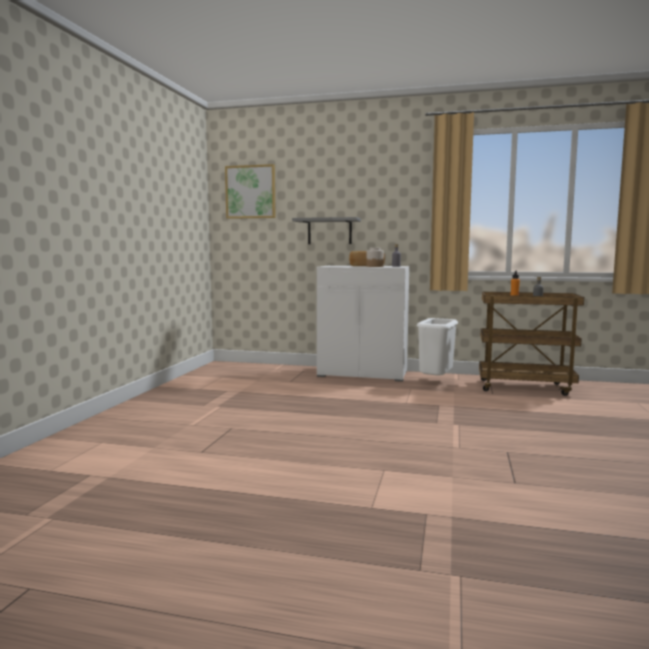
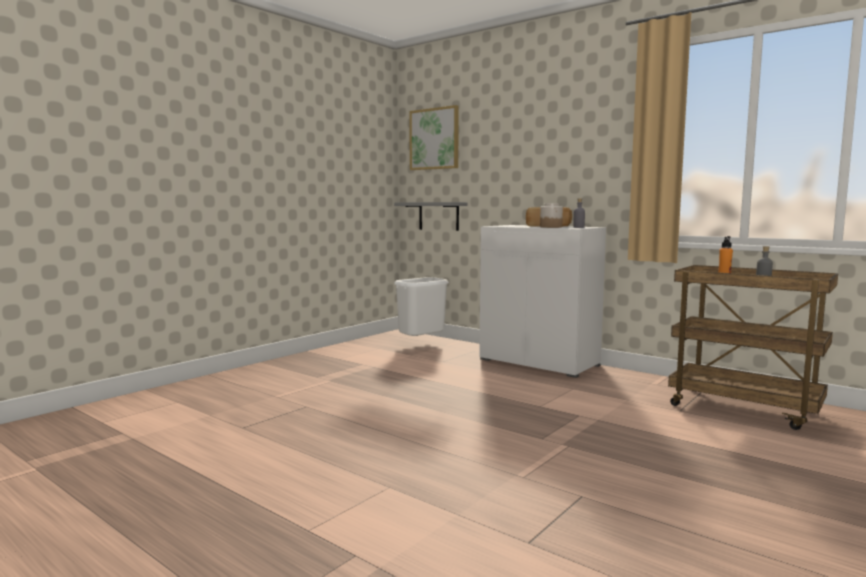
camera: 25 degrees right, 0 degrees up
grey shelf [292,217,361,244] -> grey shelf moved to [394,202,467,231]
white trash can [417,318,458,375] -> white trash can moved to [394,277,449,336]

